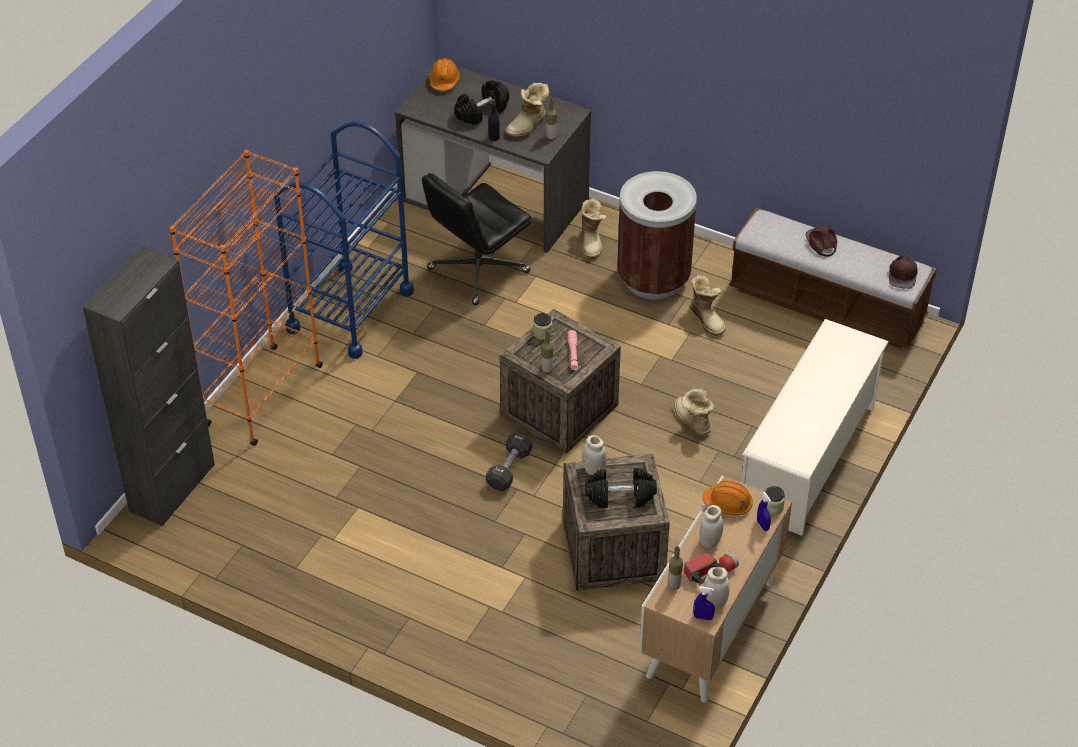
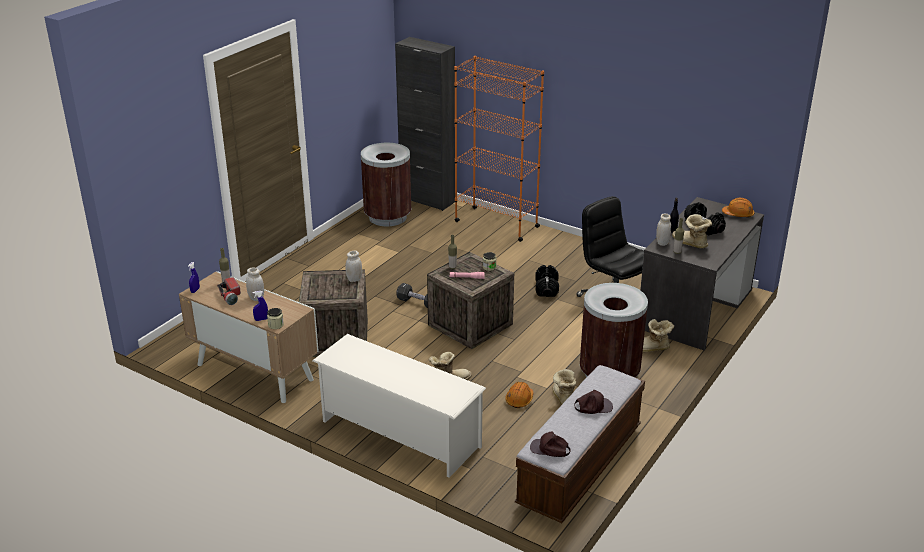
camera: 95 degrees right, 15 degrees down
blue cart [274,121,414,359] -> none
black dumbbell [585,468,657,508] -> black dumbbell moved to [535,265,559,297]
boot [690,275,726,336] -> boot turned 105 degrees clockwise [552,369,576,405]
orange hard hat [703,481,753,515] -> orange hard hat moved to [505,382,533,408]
white jar [703,567,730,609] -> white jar moved to [656,214,671,246]
none -> brown trash can [361,143,411,226]

